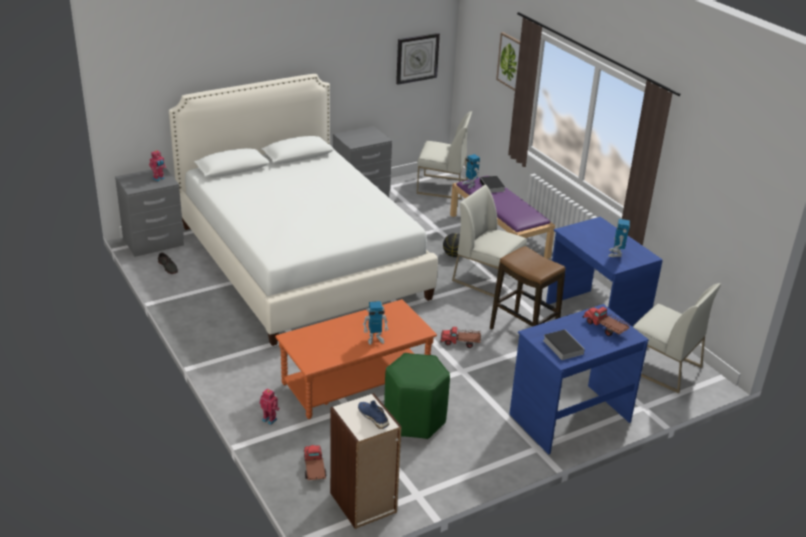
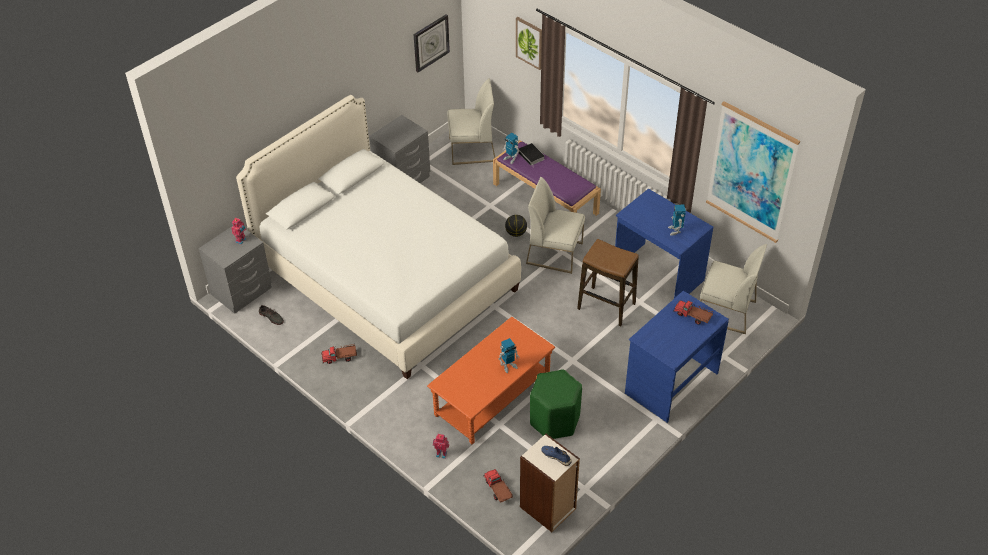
camera: 15 degrees left, 15 degrees up
toy truck [441,327,481,348] -> toy truck moved to [321,344,357,364]
book [543,330,585,360] -> none
none -> picture [706,101,800,243]

